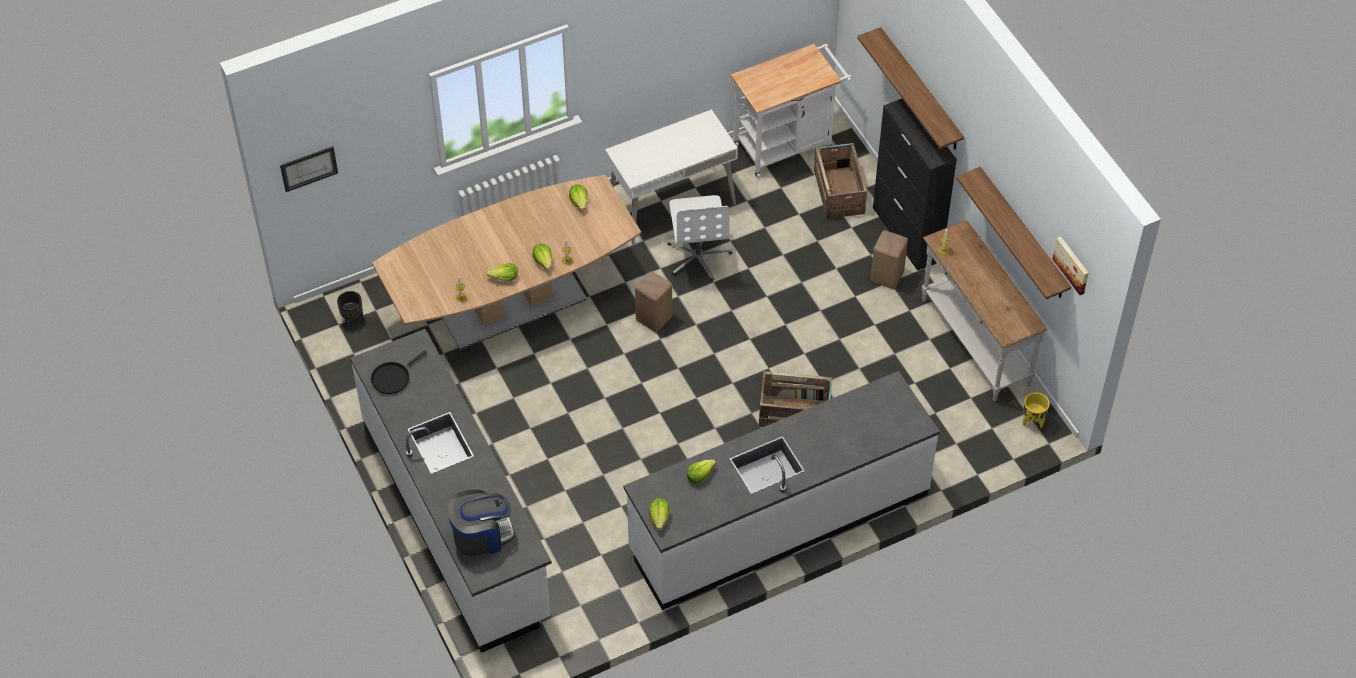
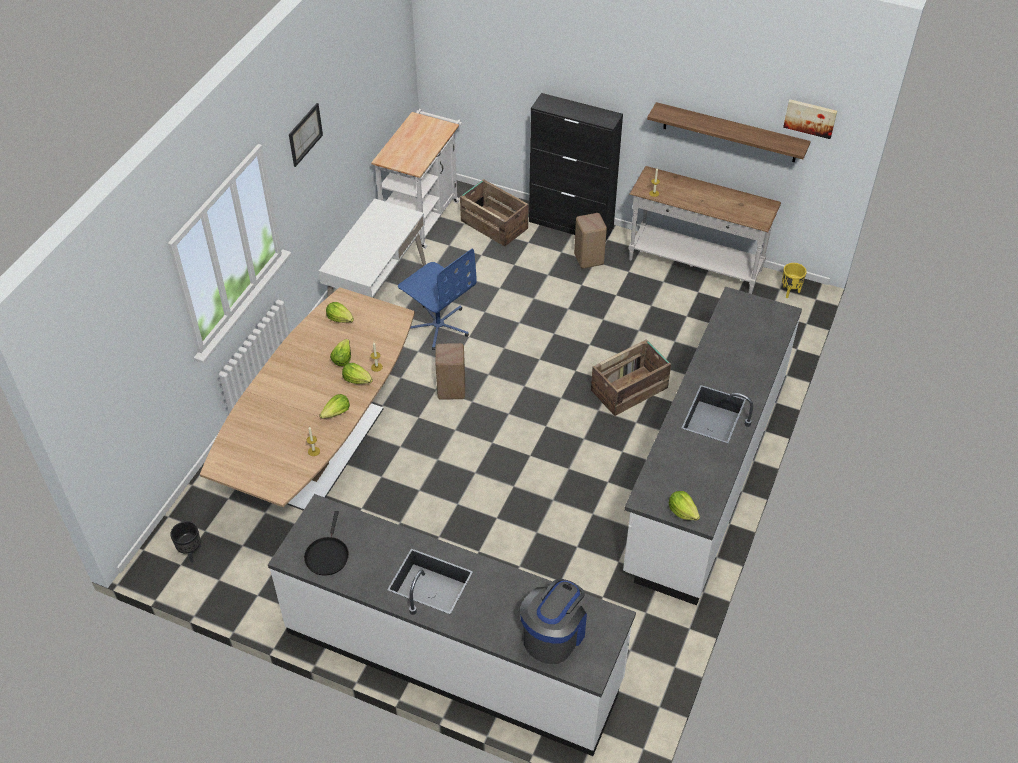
camera: 40 degrees left, 5 degrees down
picture [280,146,338,192] -> picture moved to [289,103,323,167]
white office chair [668,195,732,281] -> blue office chair [398,249,477,350]
lettuce [686,460,716,485] -> lettuce moved to [330,339,351,366]
shelf [857,27,964,150] -> none

